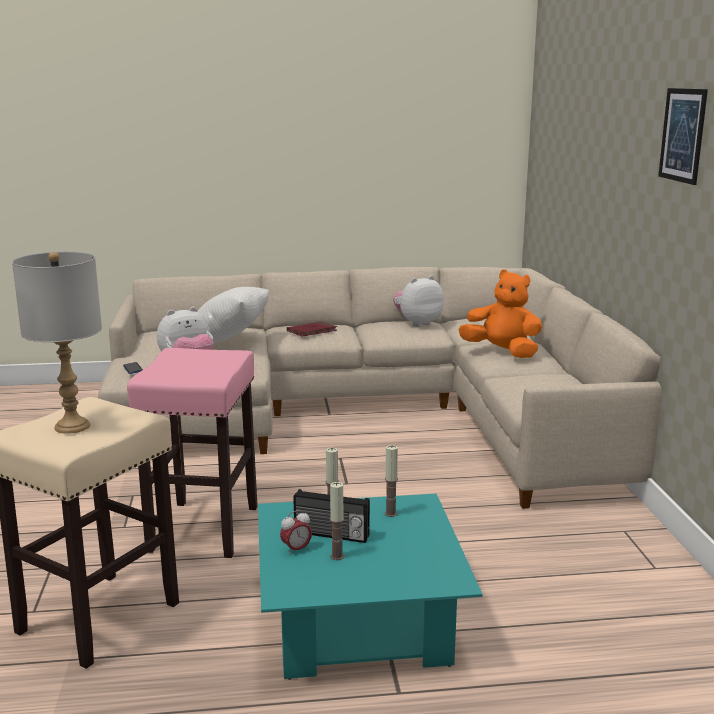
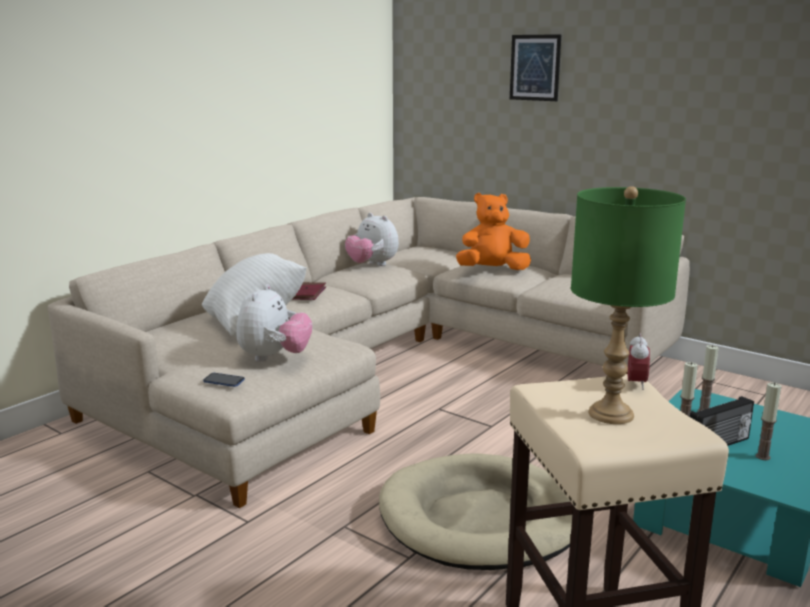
camera: 45 degrees left, 0 degrees up
grey table lamp [12,251,102,434] -> green table lamp [571,186,686,424]
pink stool [127,348,258,558] -> beige dog bed [379,453,573,570]
alarm clock [280,510,312,555] -> alarm clock moved to [628,333,650,390]
plush toy [393,276,444,327] -> plush toy turned 60 degrees counterclockwise [345,213,399,266]
picture [658,88,708,185] -> picture moved to [510,34,562,101]

